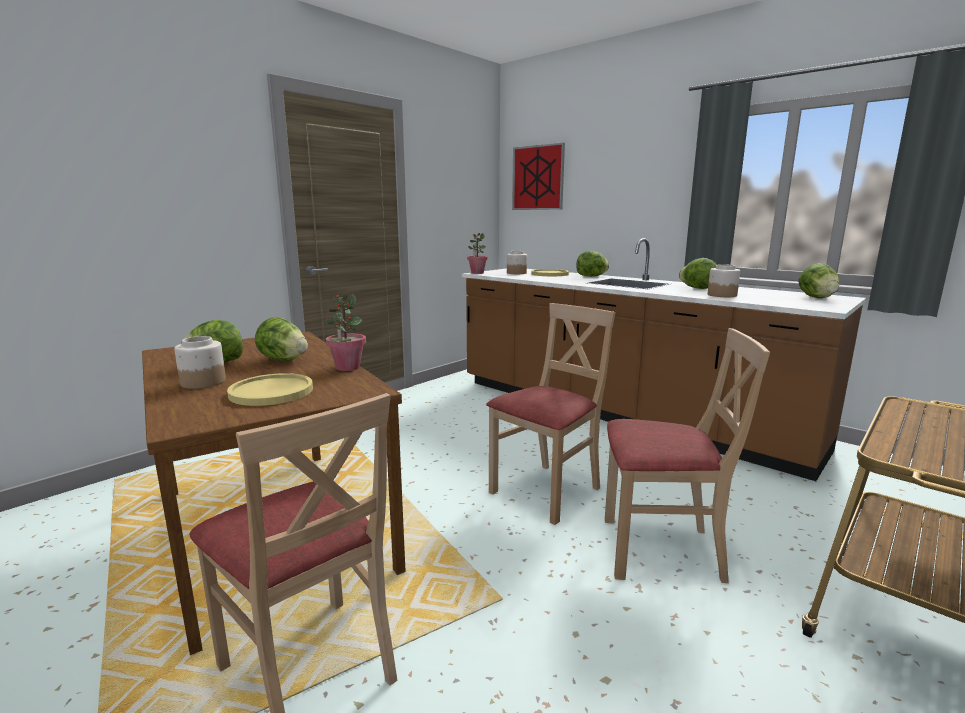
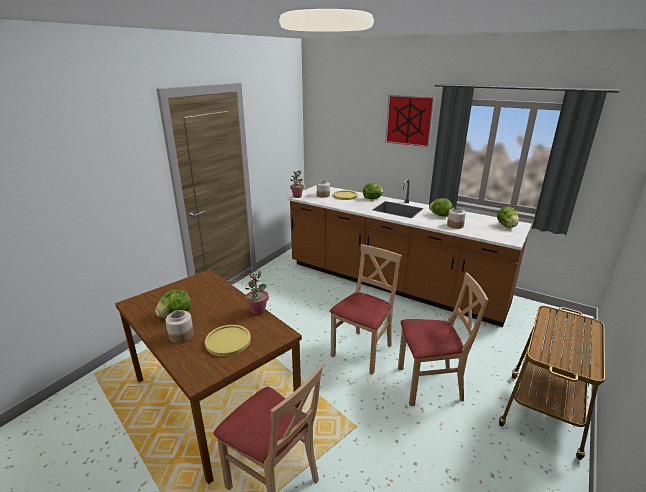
camera: 10 degrees left, 10 degrees up
lettuce [255,317,308,361] -> none
picture [512,143,565,210] -> picture moved to [385,95,435,147]

